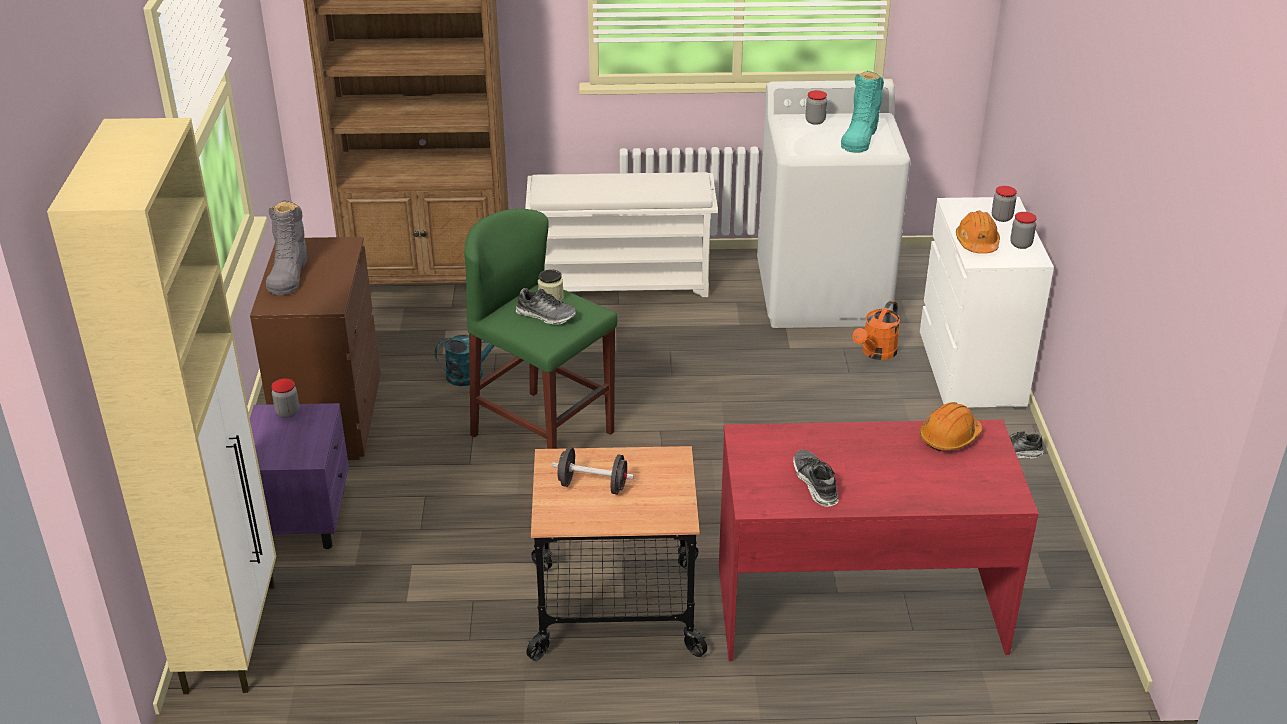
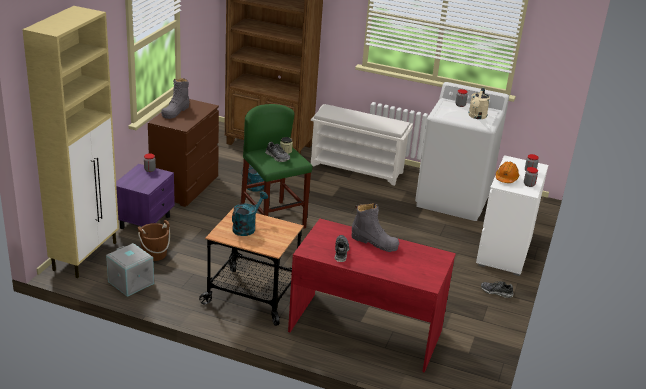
camera: 20 degrees right, 5 degrees down
black dumbbell [552,447,634,494] -> turquoise watering can [232,191,268,236]
turquoise boot [841,71,884,153] -> beige watering can [468,87,490,119]
orange watering can [852,300,900,360] -> none
orange hard hat [920,402,982,452] -> none
none -> grey storage box [106,243,154,297]
none -> brown bucket [138,220,170,261]
none -> grey boot [352,203,399,252]

